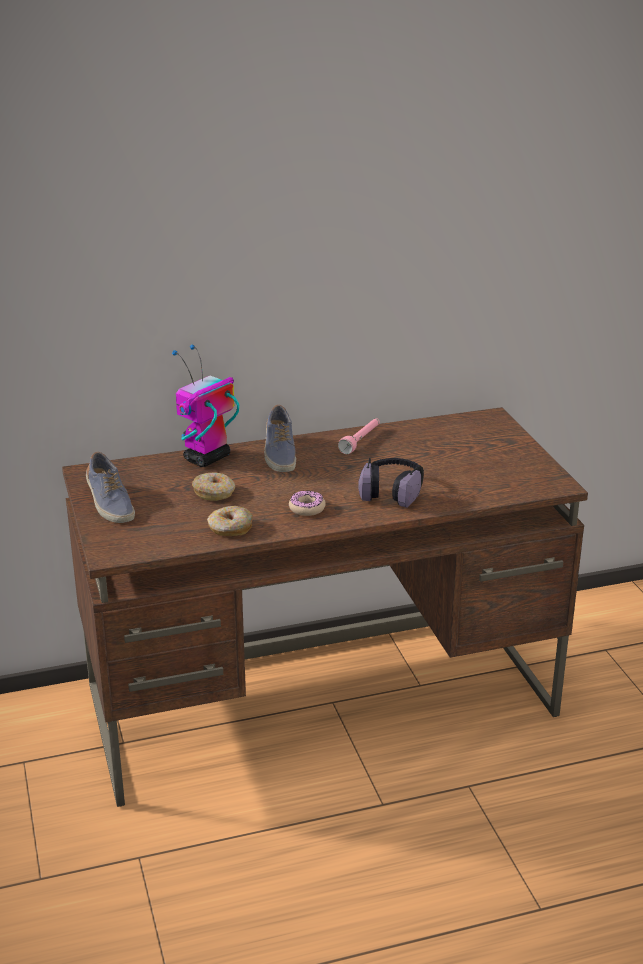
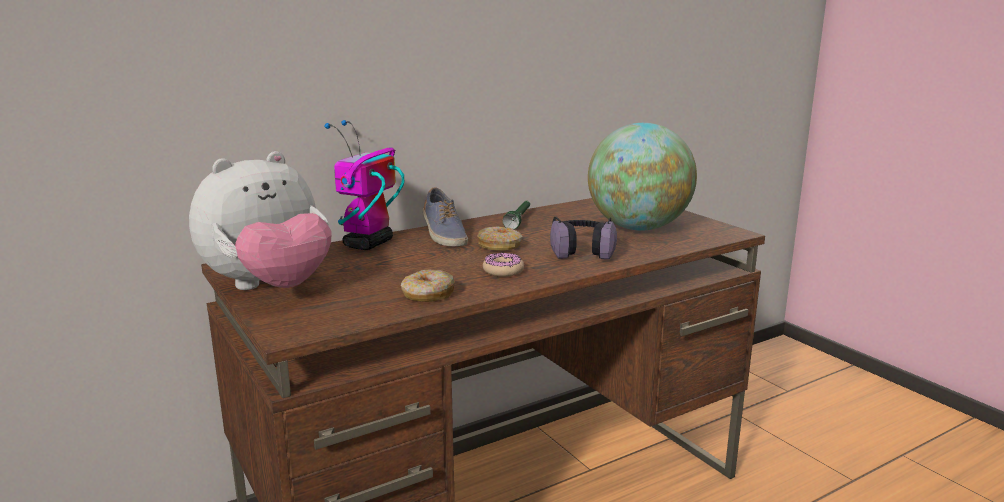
camera: 15 degrees left, 10 degrees down
shoe [86,452,135,523] -> plush toy [189,151,332,290]
donut [192,473,235,501] -> donut moved to [477,227,523,251]
pink flashlight [338,418,380,454] -> green flashlight [503,201,530,229]
none -> globe [588,123,697,231]

